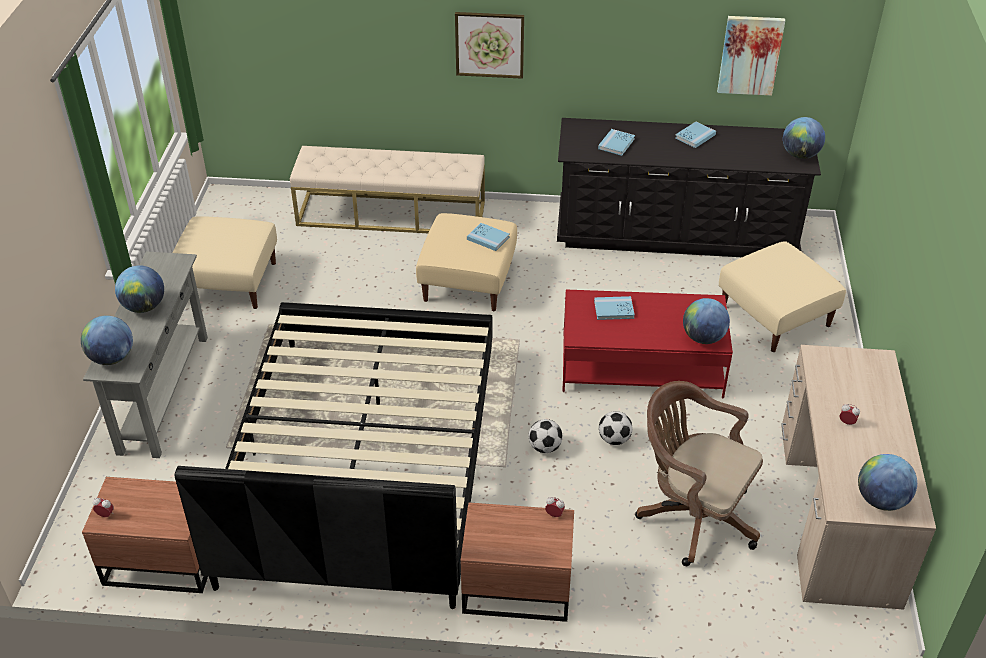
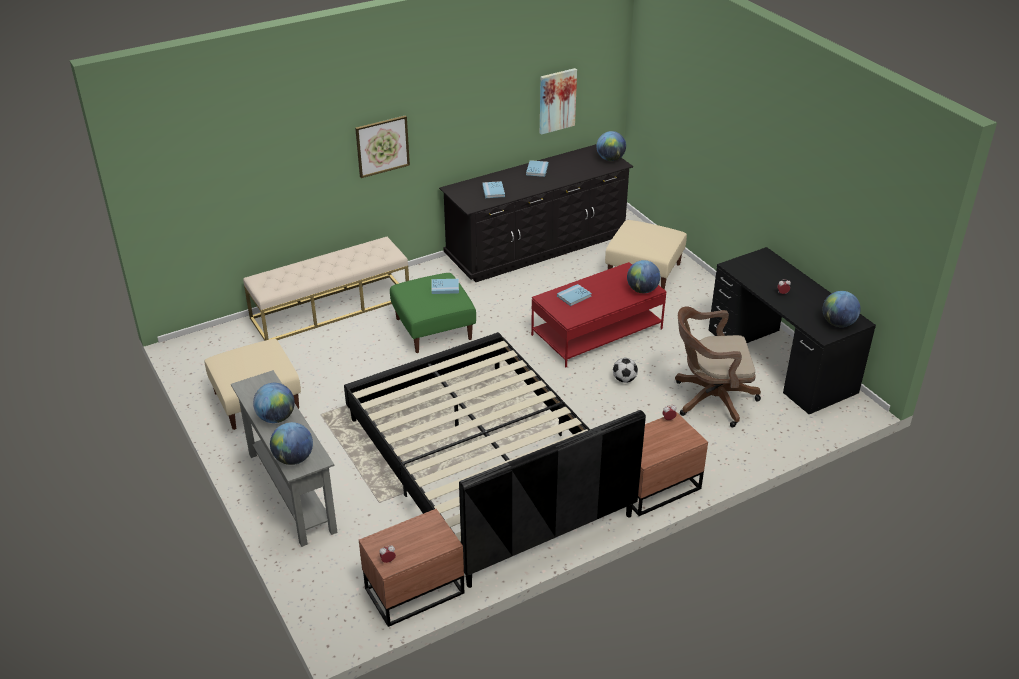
camera: 35 degrees left, 5 degrees down
beige ottoman [416,213,517,311] -> green ottoman [390,273,476,353]
football [529,419,563,453] -> none
beige desk [781,345,936,610] -> black desk [709,247,876,414]

